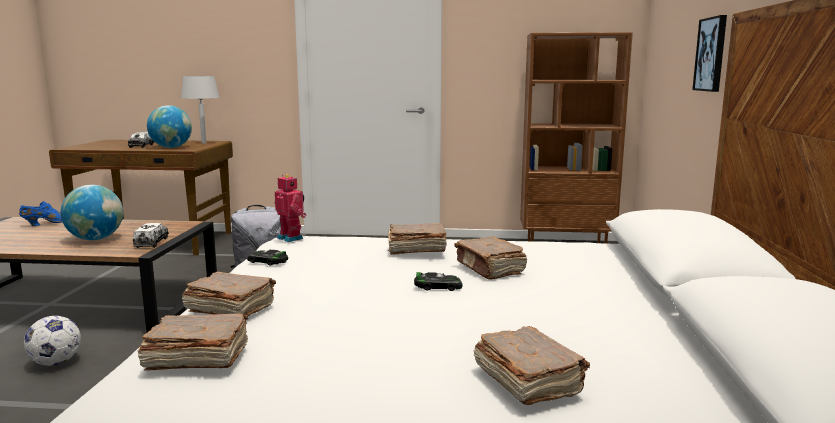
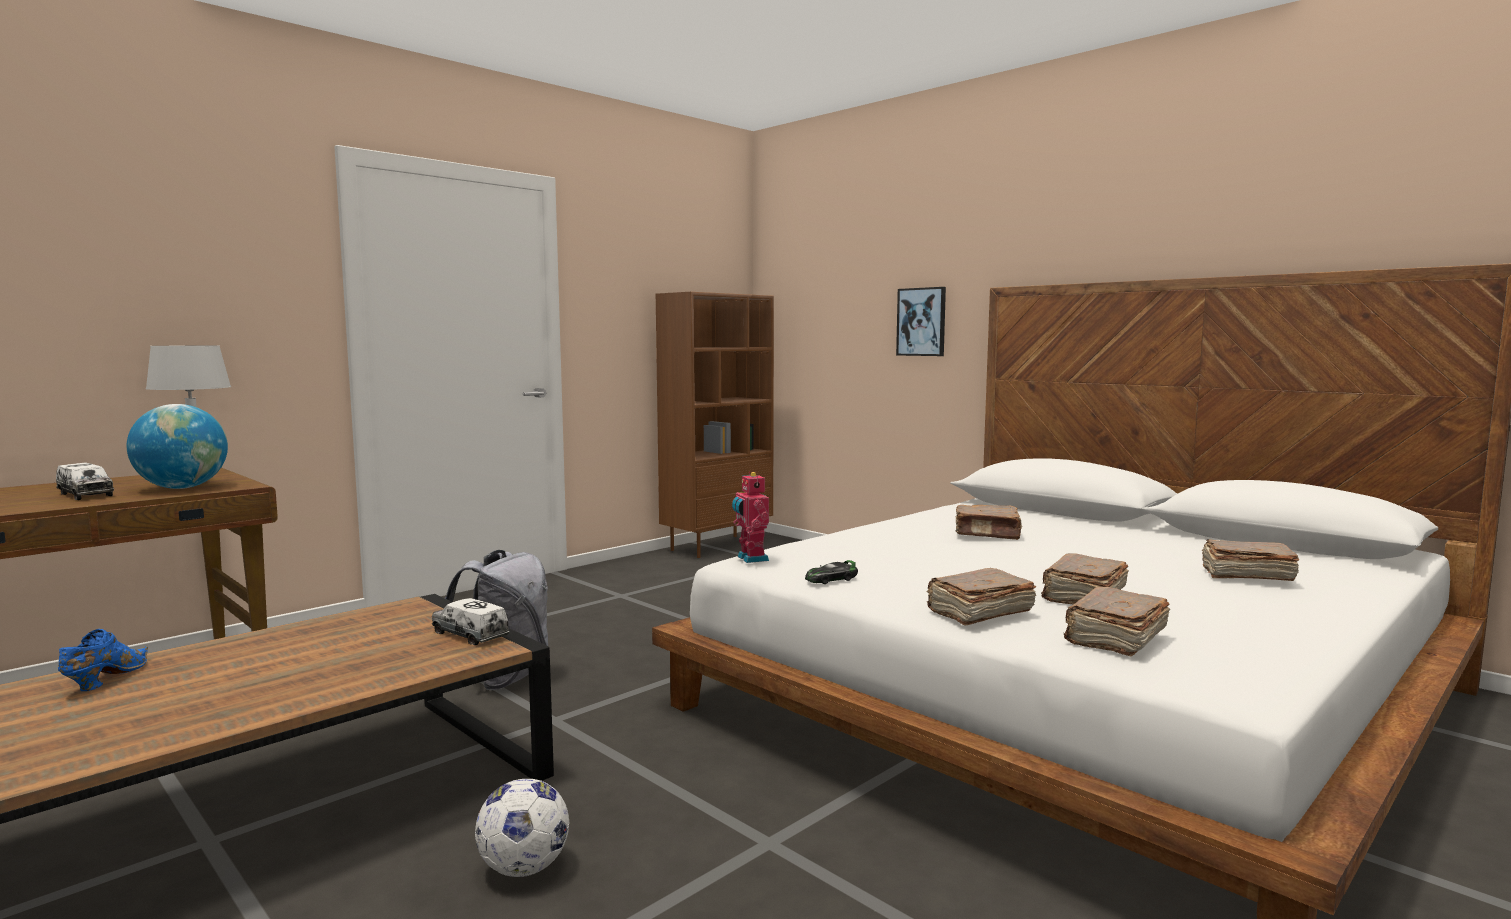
camera: 50 degrees left, 5 degrees down
globe [61,185,123,240] -> none
toy robot [274,174,306,242] -> toy robot turned 105 degrees counterclockwise [732,472,769,563]
brown book [388,223,447,255] -> brown book moved to [1041,553,1129,604]
toy car [414,272,463,291] -> none

